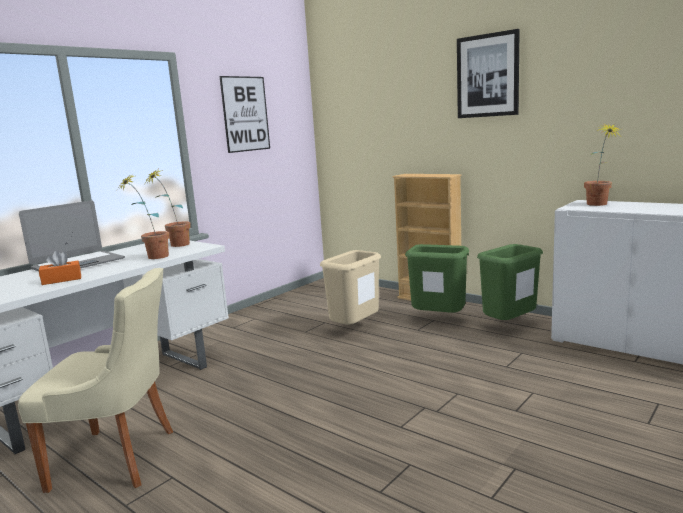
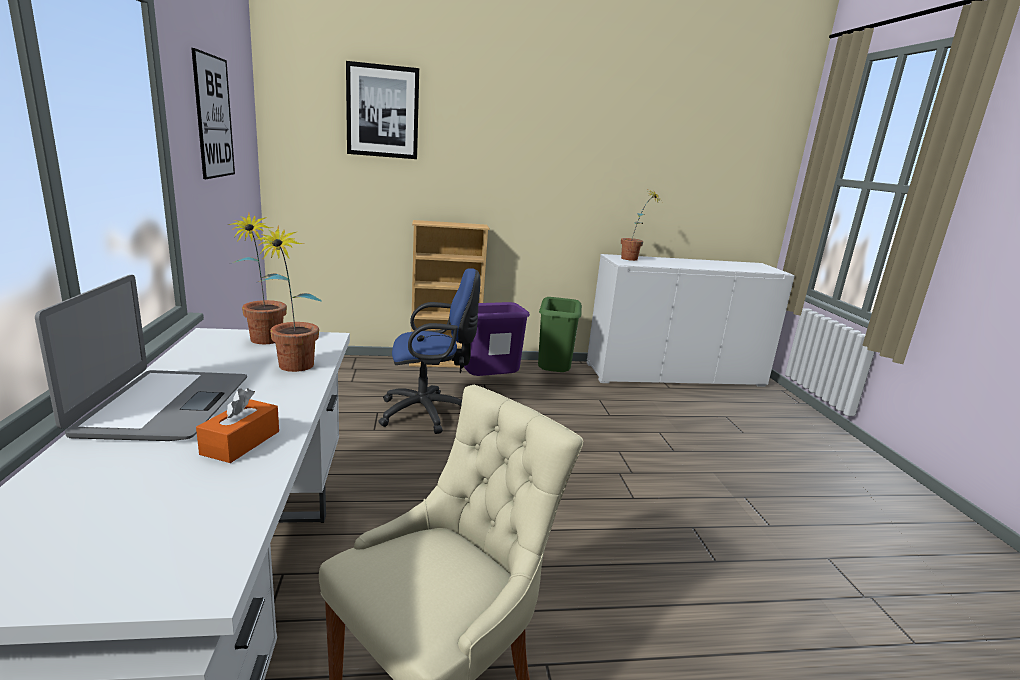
camera: 50 degrees left, 5 degrees up
beige trash can [320,250,381,325] -> blue office chair [378,268,481,434]
green trash can [405,244,469,313] -> purple trash can [464,302,530,376]
picture [457,29,520,118] -> picture moved to [346,61,419,159]

